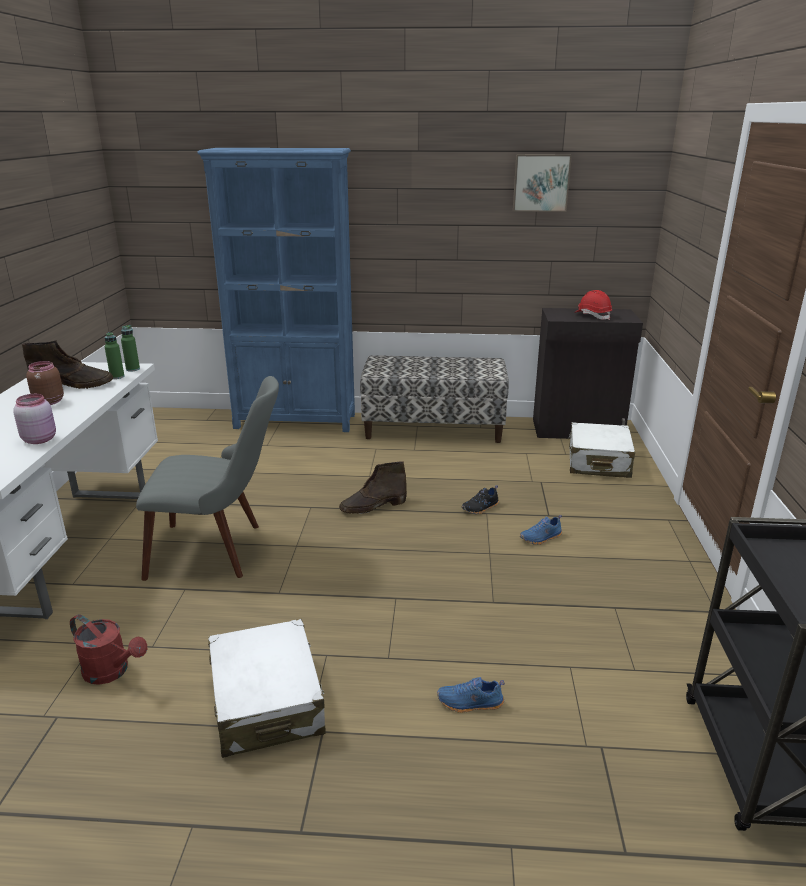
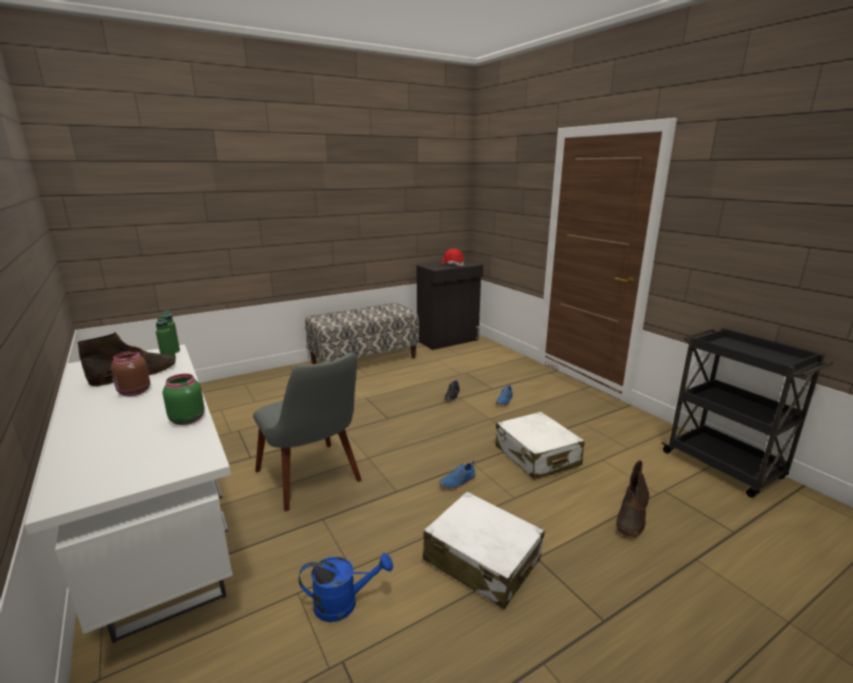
camera: 35 degrees left, 5 degrees down
pink jar [13,394,56,444] -> green jar [163,374,205,425]
red watering can [70,614,147,685] -> blue watering can [299,553,393,622]
grey chair [136,376,279,581] -> grey chair turned 90 degrees clockwise [253,353,362,511]
blue bookcase [197,148,355,432] -> none
brown boot [339,461,407,514] -> brown boot moved to [616,460,649,537]
blue shoe [437,677,505,713] -> blue shoe moved to [439,461,476,490]
picture [513,154,572,212] -> none
white suitcase [568,422,635,478] -> white suitcase moved to [496,412,585,479]

